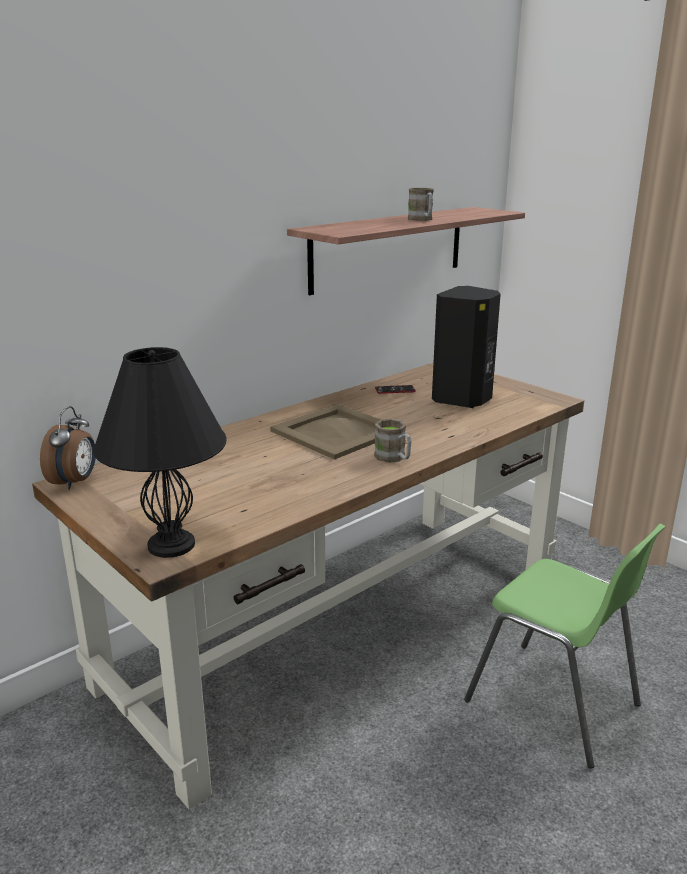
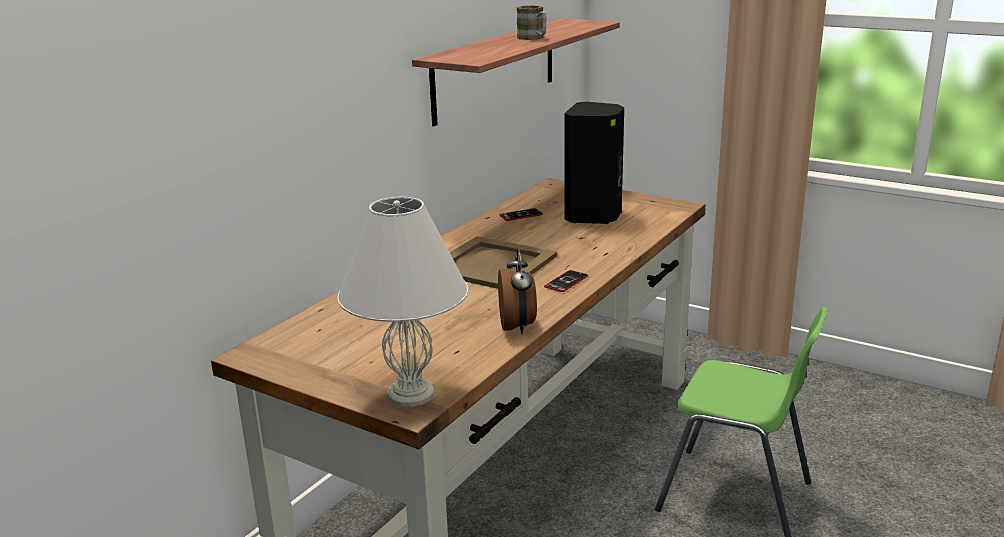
camera: 15 degrees left, 0 degrees up
alarm clock [40,406,96,490] -> alarm clock moved to [498,248,537,334]
black table lamp [93,347,227,558] -> white table lamp [338,197,468,407]
brown mug [374,419,412,463] -> phone [544,270,588,292]

